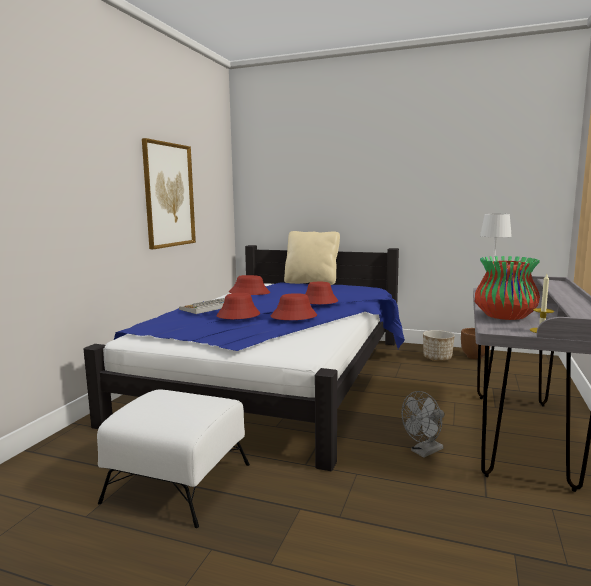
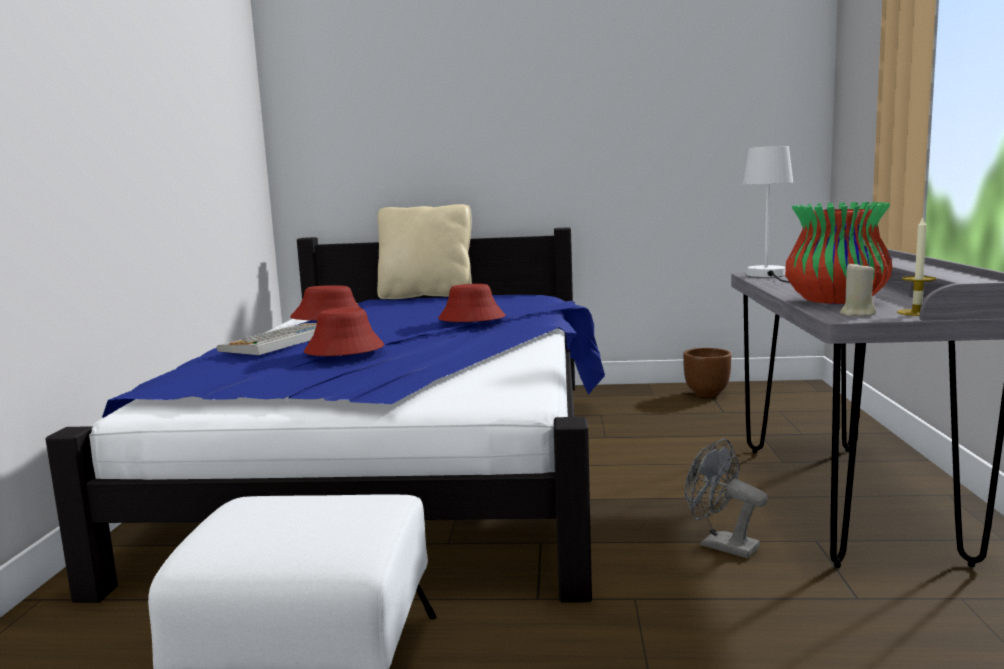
camera: 15 degrees left, 0 degrees up
picture [142,138,196,249] -> none
red hat [271,293,317,320] -> none
grey fan [401,391,444,458] -> grey fan turned 90 degrees clockwise [685,439,768,558]
planter [423,330,455,361] -> none
none -> beige candle [840,261,876,316]

